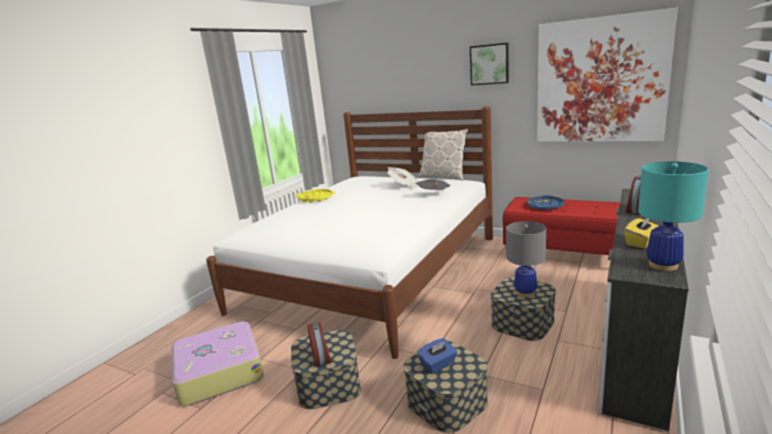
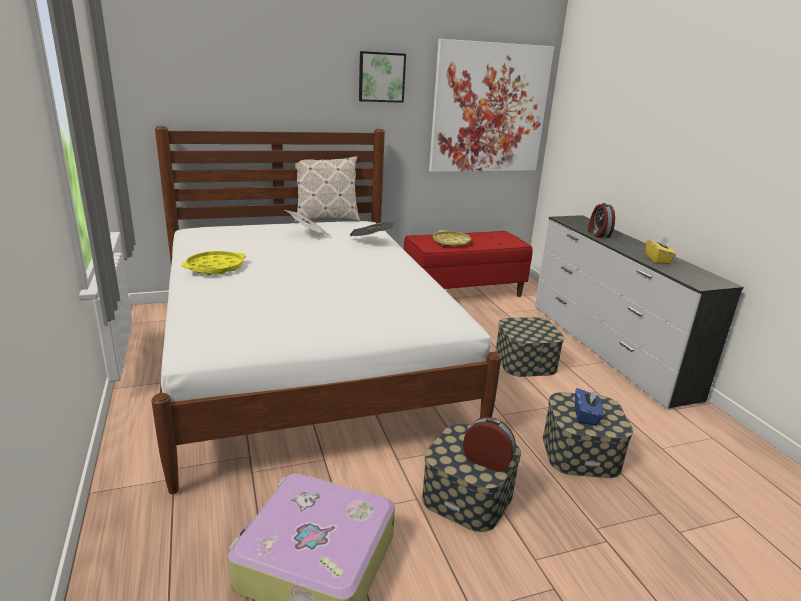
camera: 50 degrees left, 5 degrees up
grey table lamp [506,221,546,297] -> none
blue tray [527,195,564,210] -> yellow tray [433,230,471,247]
turquoise table lamp [638,161,709,271] -> none

